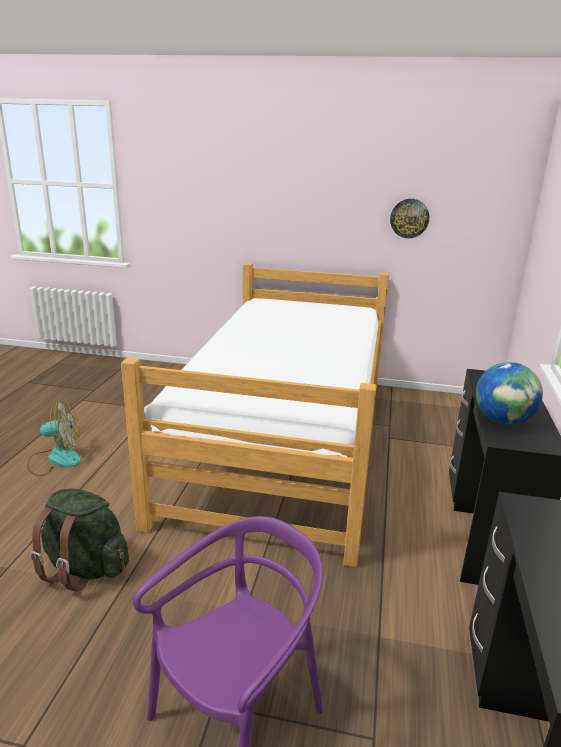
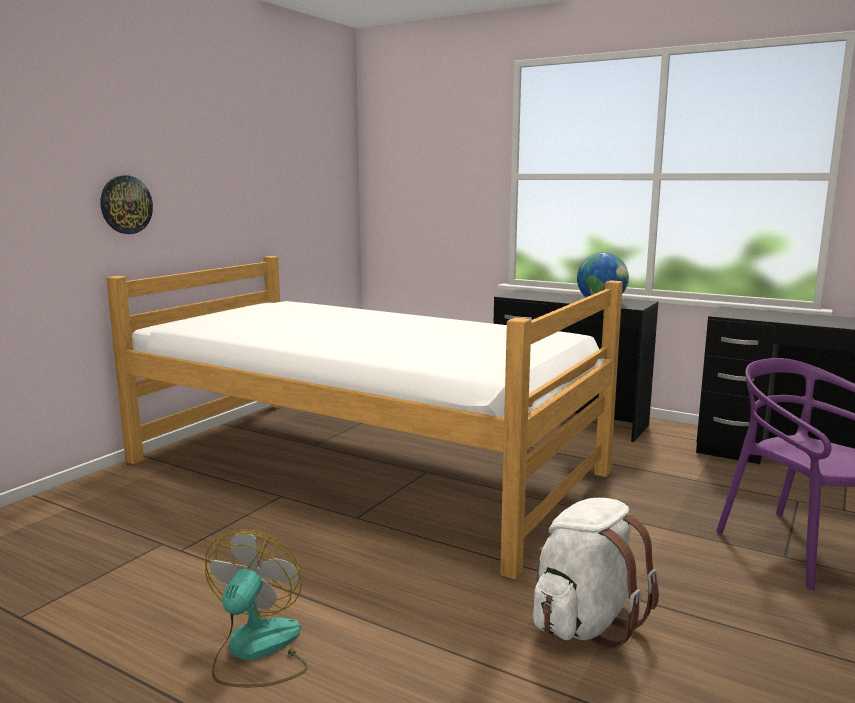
camera: 70 degrees left, 10 degrees down
green backpack [30,488,129,592] -> white backpack [533,498,659,650]
wall clock [390,199,429,238] -> wall clock moved to [100,176,153,234]

